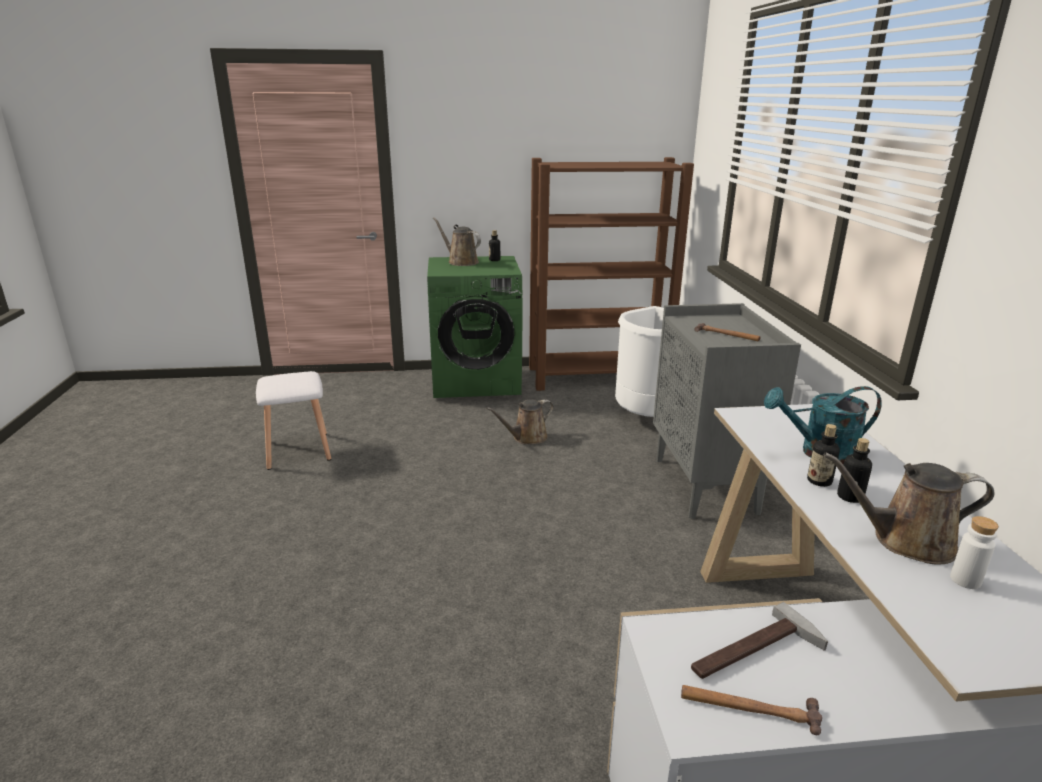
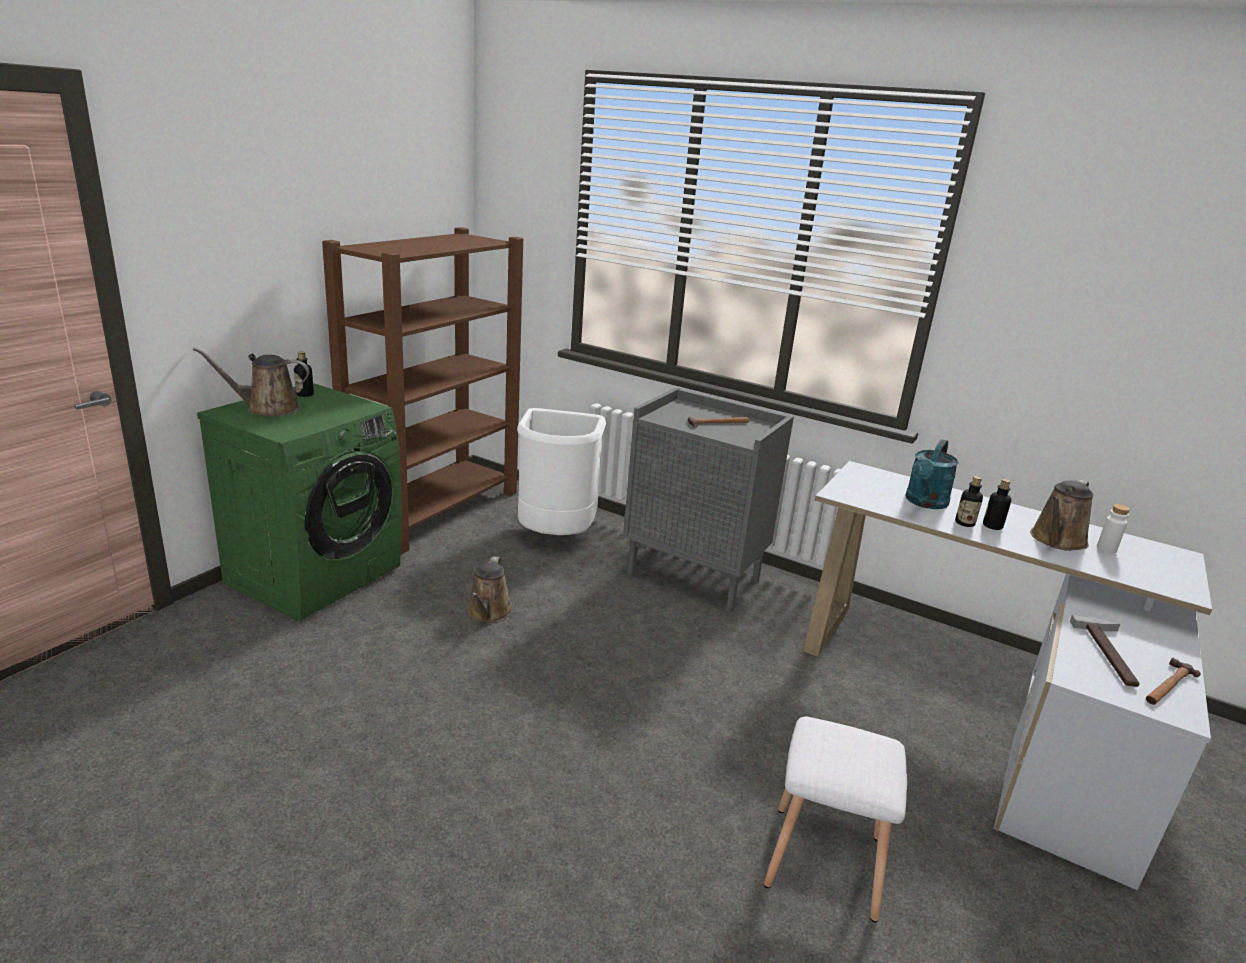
camera: 55 degrees left, 0 degrees up
white stool [256,371,331,470] -> white stool moved to [764,717,907,922]

